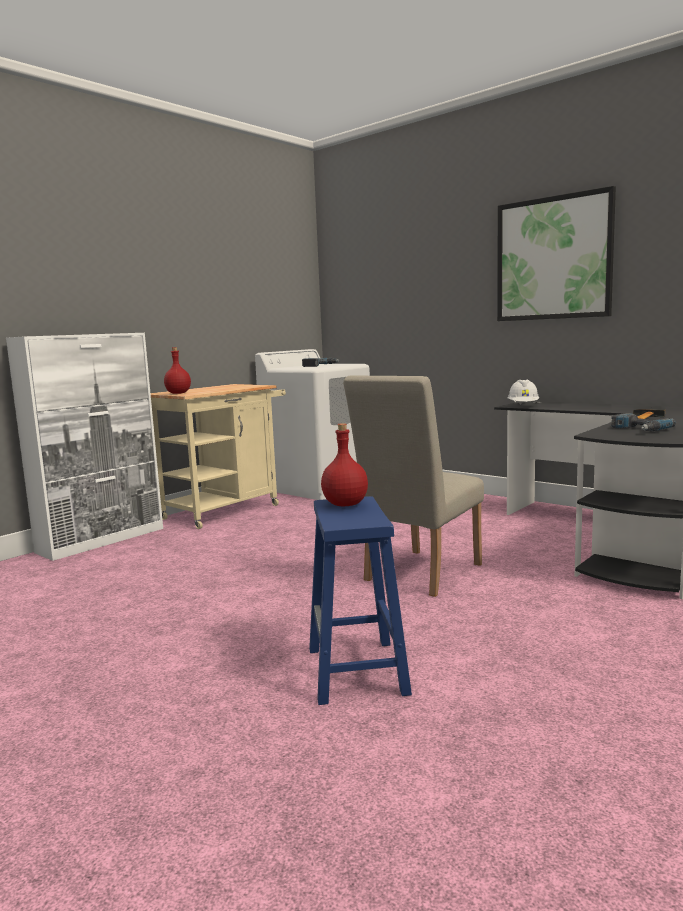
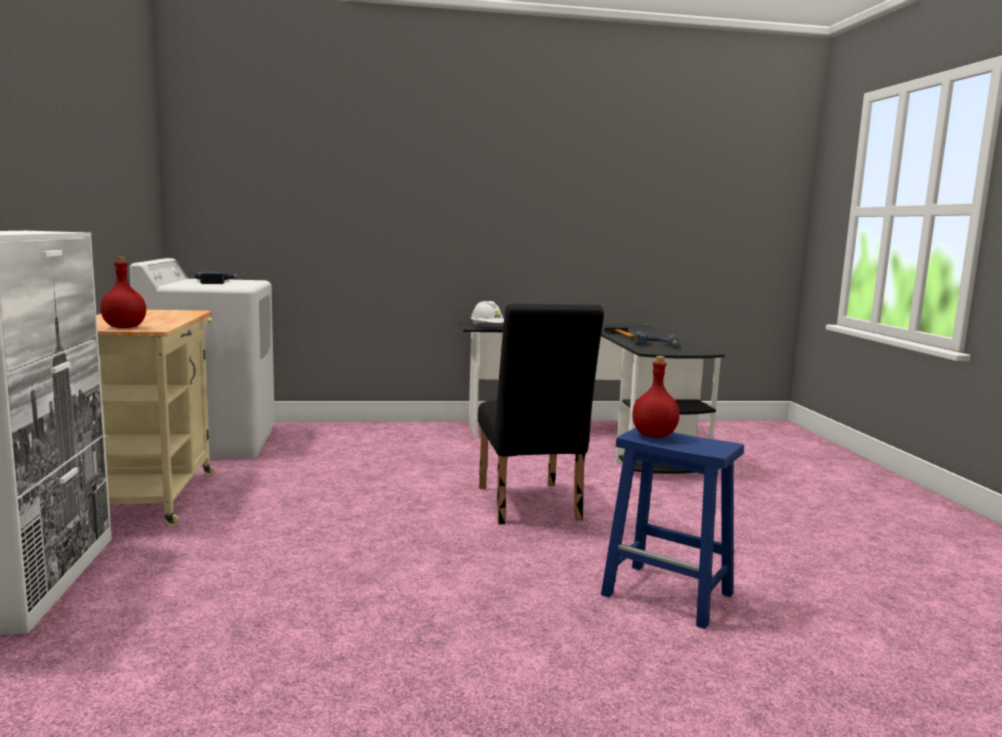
camera: 50 degrees left, 0 degrees up
beige chair [343,375,484,597] -> black chair [478,304,604,525]
picture [497,186,616,321] -> none

